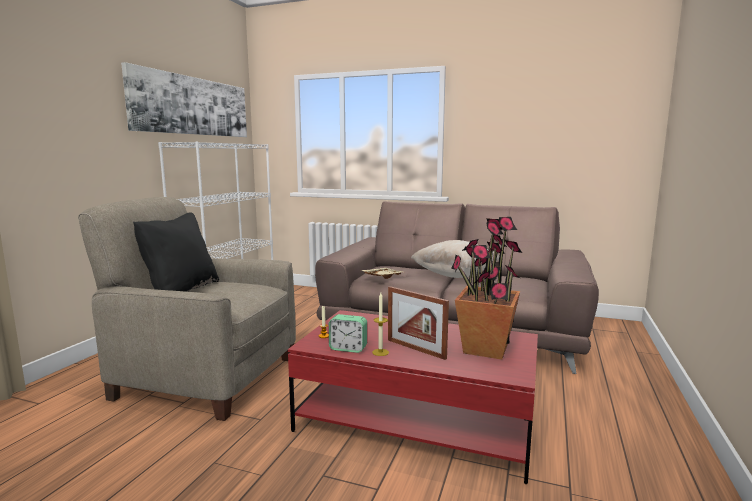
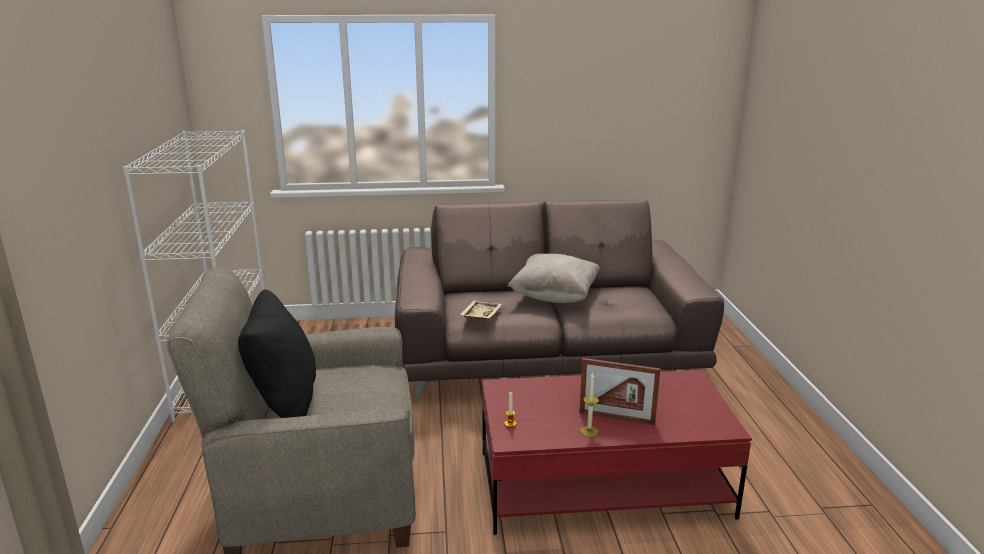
camera: 25 degrees left, 10 degrees up
picture [121,62,247,137] -> none
alarm clock [329,314,367,353] -> none
potted plant [451,217,522,360] -> none

